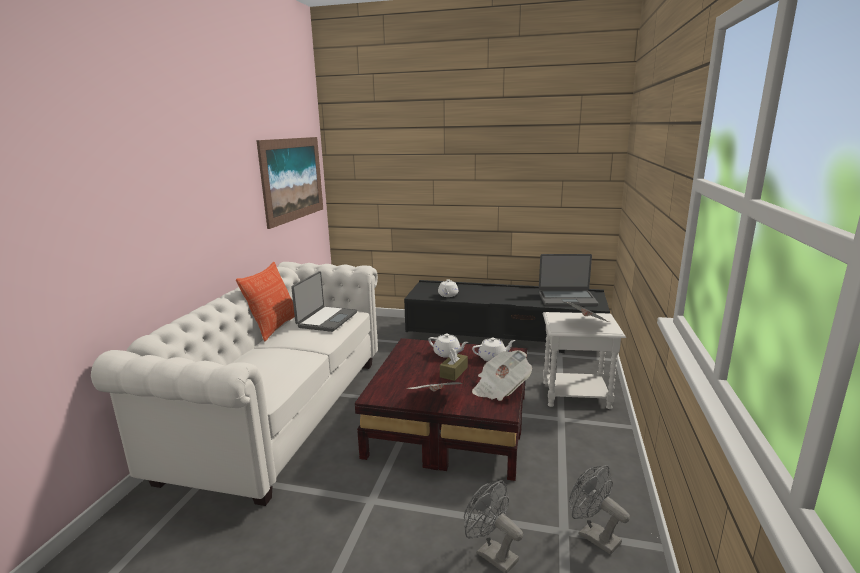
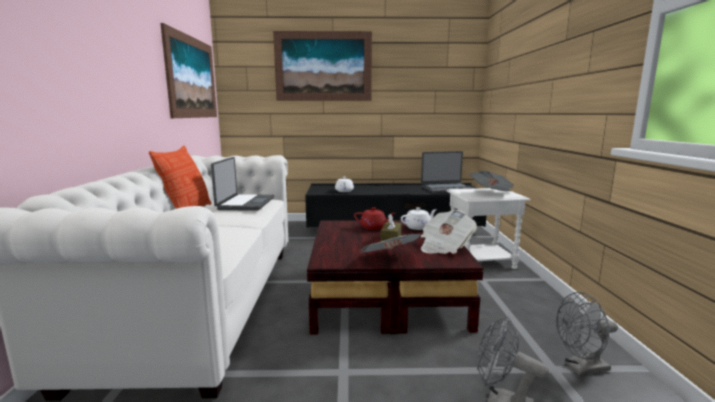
camera: 15 degrees left, 5 degrees down
white teapot [428,334,469,358] -> red teapot [354,207,395,230]
grey fan [569,465,630,555] -> grey fan turned 45 degrees counterclockwise [556,292,618,375]
none -> picture [273,31,372,101]

